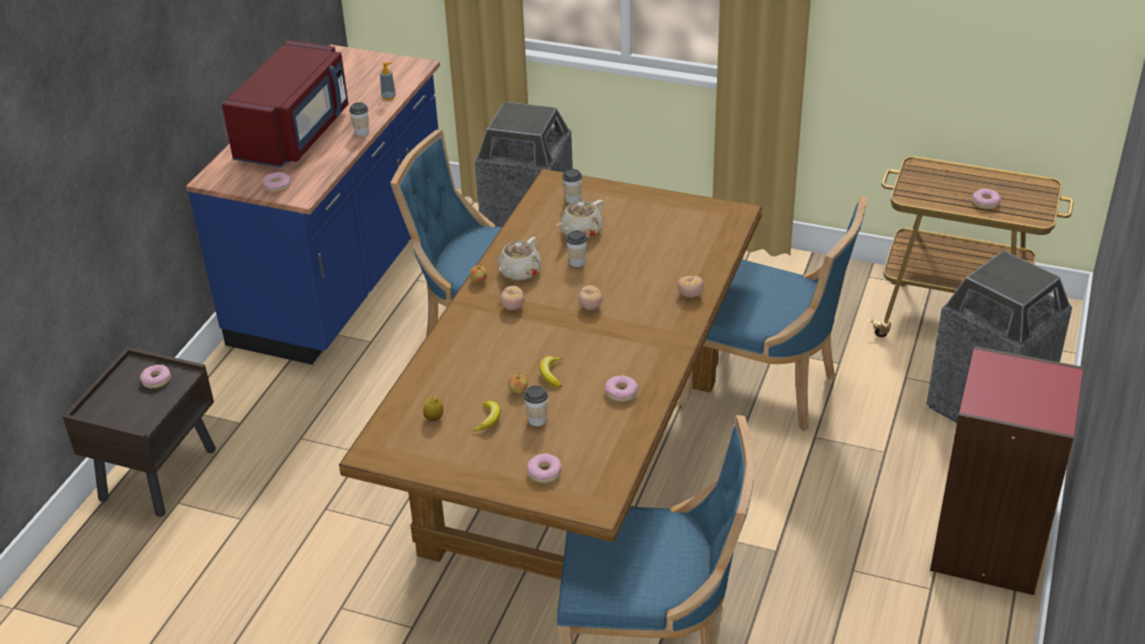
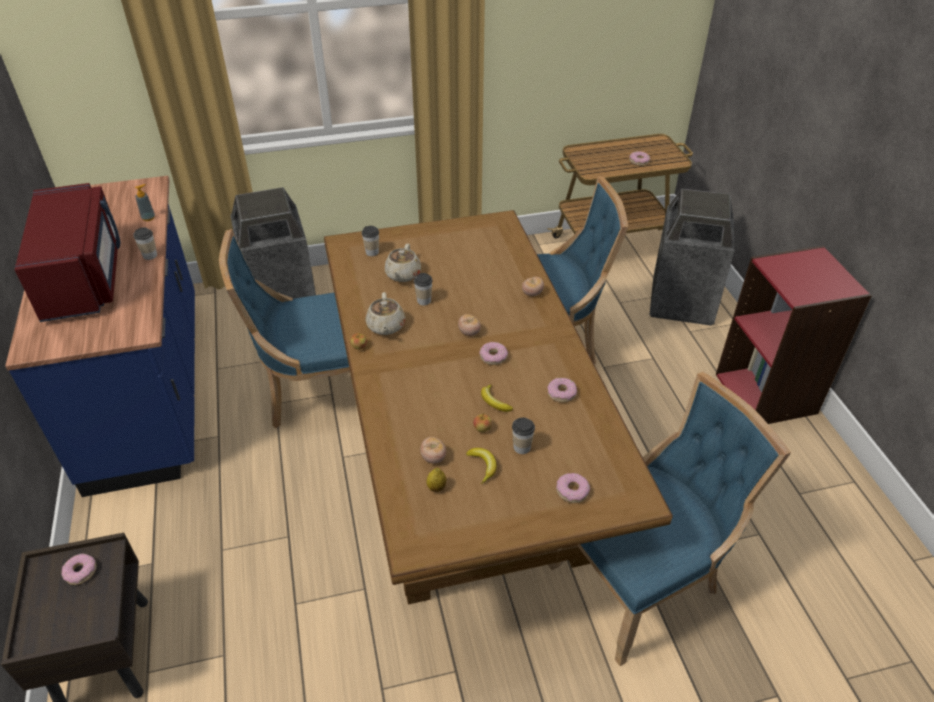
camera: 35 degrees left, 5 degrees up
donut [262,172,291,192] -> donut moved to [479,342,508,365]
tomato [500,286,525,310] -> tomato moved to [420,437,446,464]

